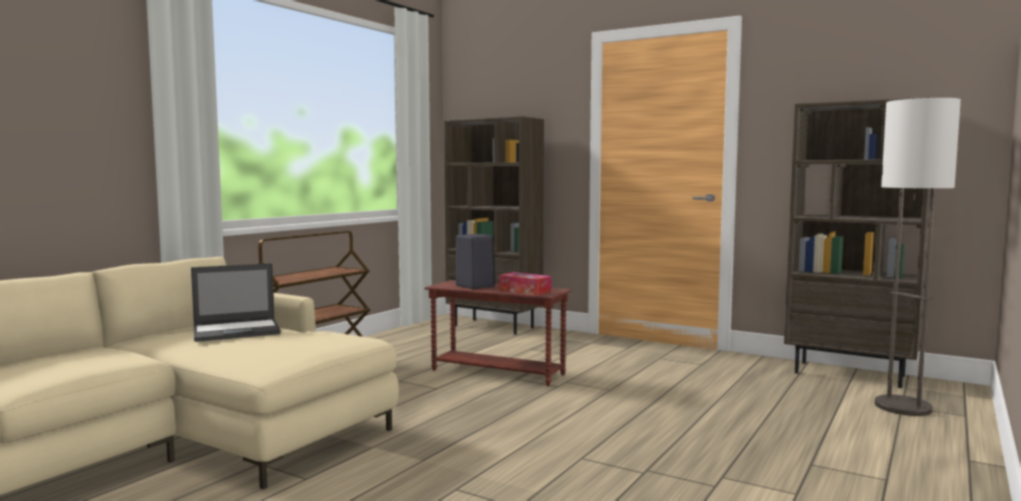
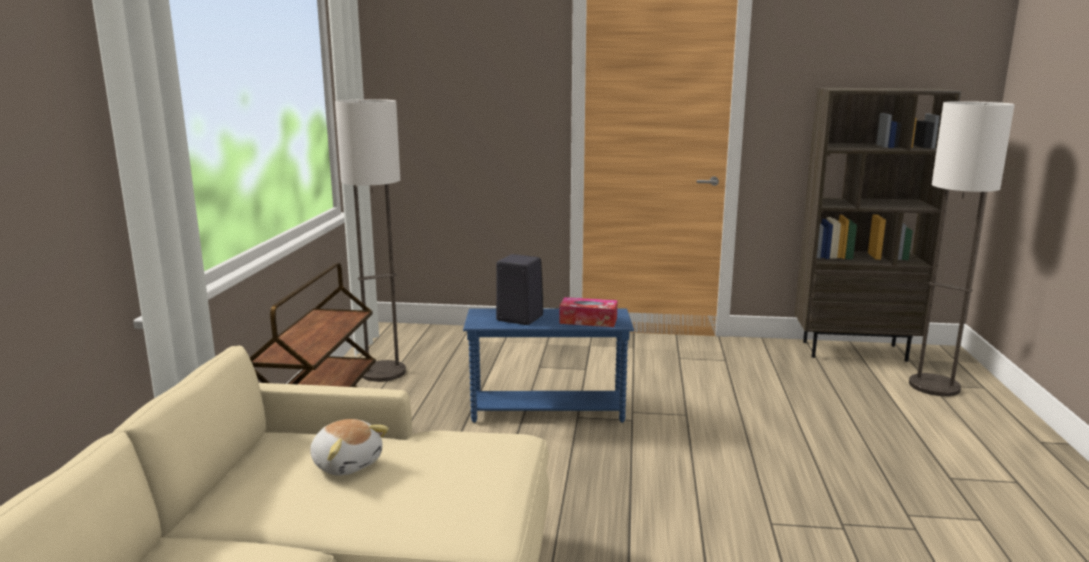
camera: 25 degrees left, 10 degrees up
laptop [191,263,281,342] -> plush toy [310,419,389,476]
brown side table [425,280,572,386] -> blue side table [463,308,634,423]
brown bookcase [444,116,544,335] -> none
none -> floor lamp [335,99,406,382]

